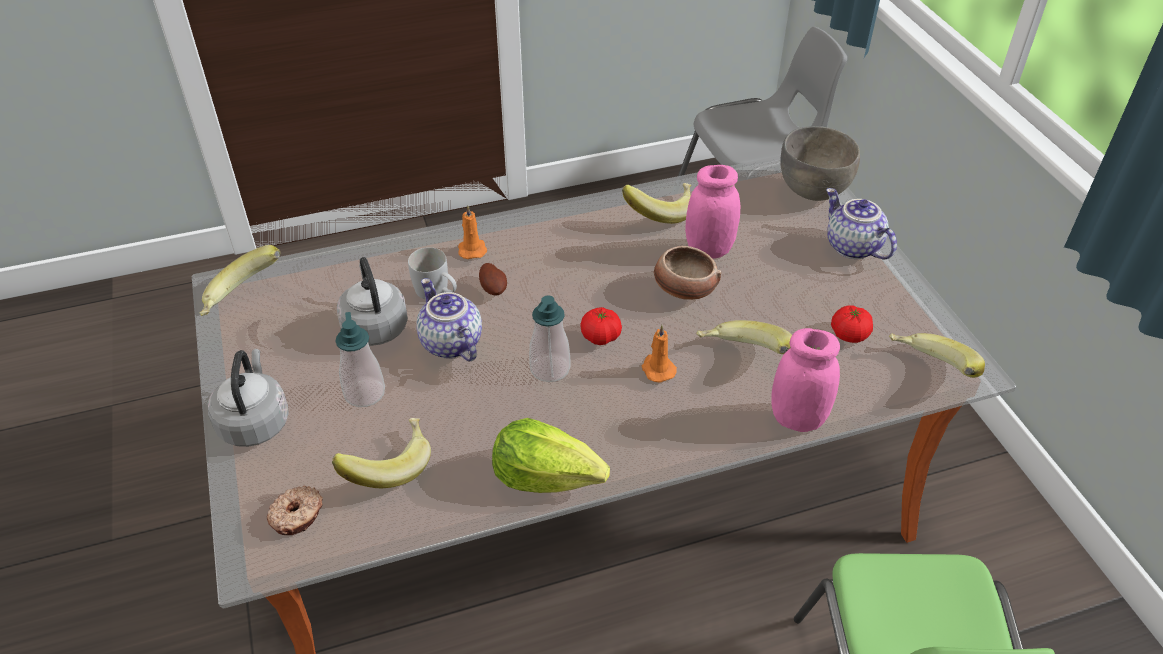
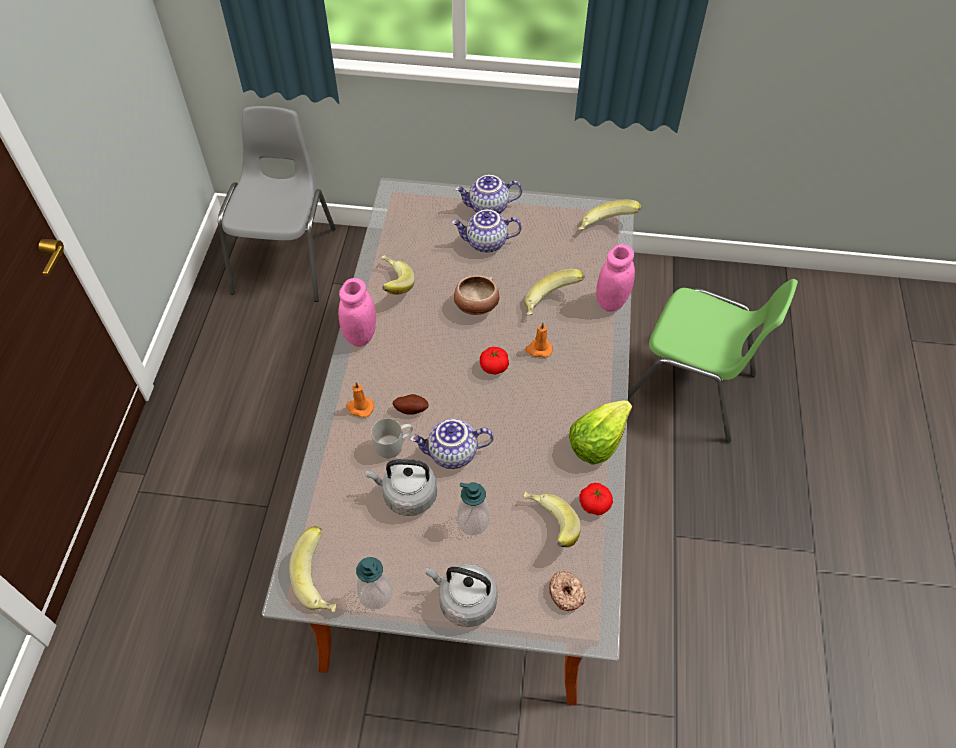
camera: 65 degrees left, 10 degrees up
soap dispenser [529,295,570,382] -> soap dispenser moved to [356,557,392,610]
pink jar [685,165,740,259] -> pink jar moved to [338,278,376,347]
grey bowl [780,126,860,201] -> none
tomato [831,306,873,343] -> tomato moved to [579,483,613,515]
none -> teapot [451,210,522,253]

